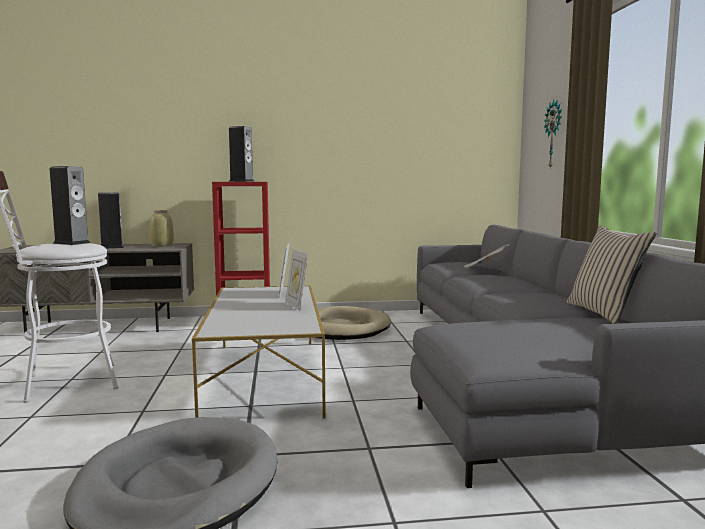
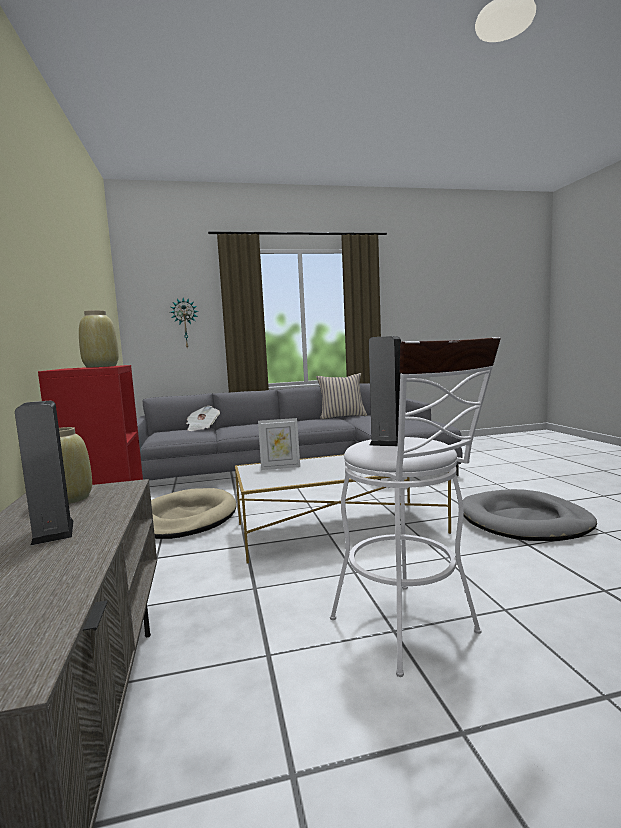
camera: 95 degrees left, 0 degrees up
speaker [229,126,254,182] -> beige vase [79,310,119,368]
picture frame [285,249,308,311] -> none

